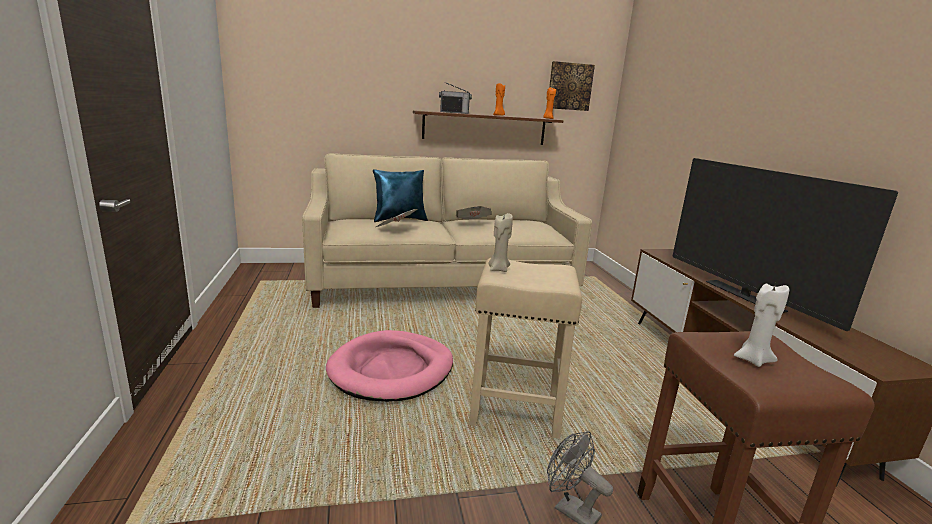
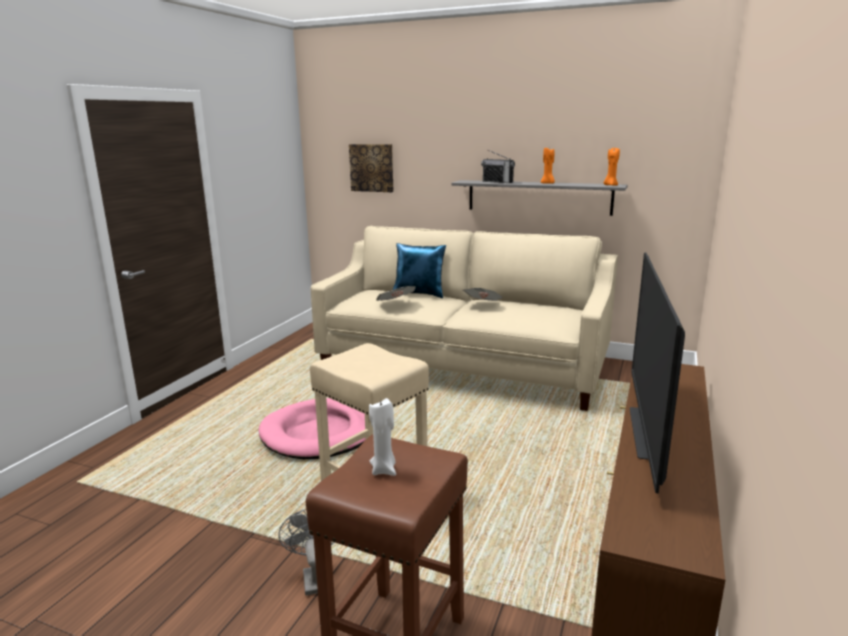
camera: 35 degrees right, 0 degrees up
brown shelf [413,110,563,145] -> grey shelf [451,180,627,216]
beige candle [489,213,513,272] -> none
picture [549,61,595,111] -> picture moved to [349,144,393,192]

